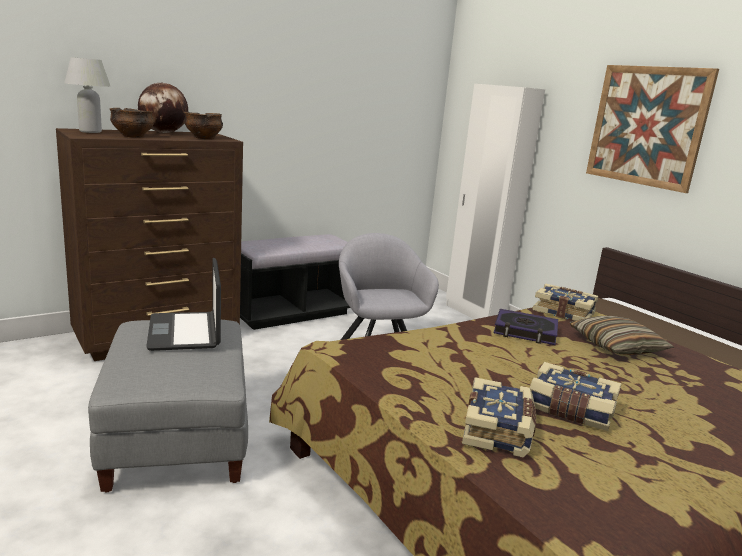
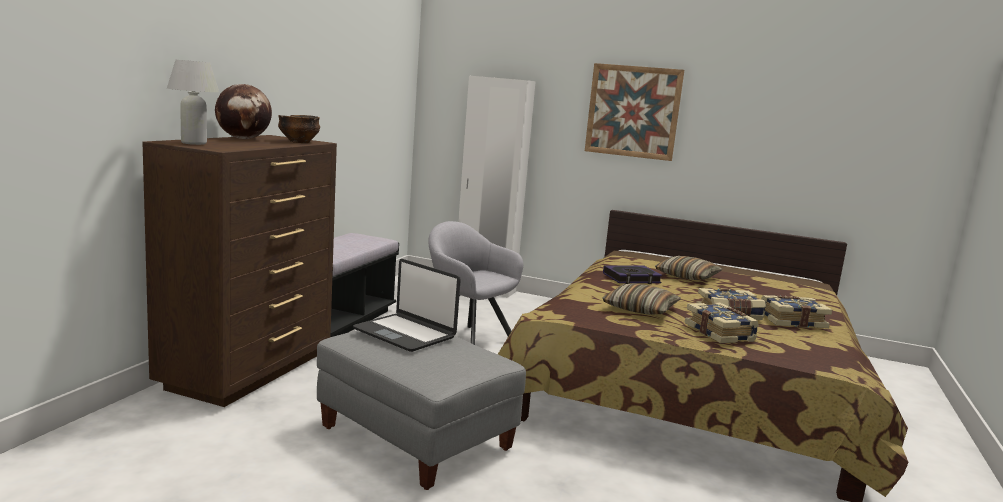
camera: 35 degrees left, 5 degrees down
bowl [110,108,154,138] -> none
book [533,284,598,321] -> book moved to [761,295,832,328]
none -> pillow [602,283,681,315]

